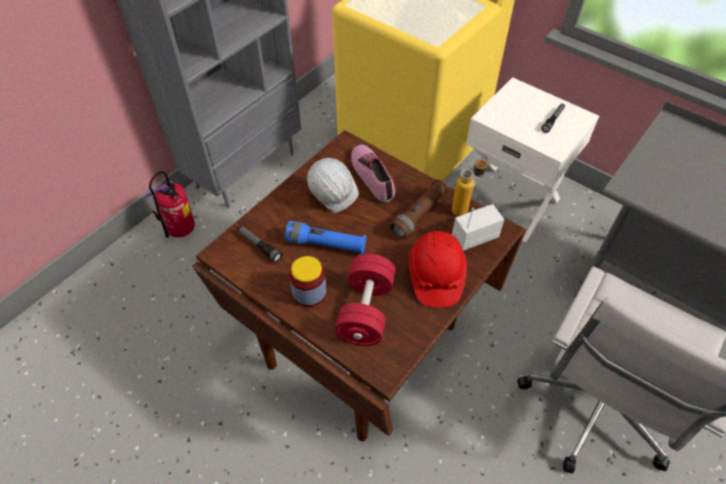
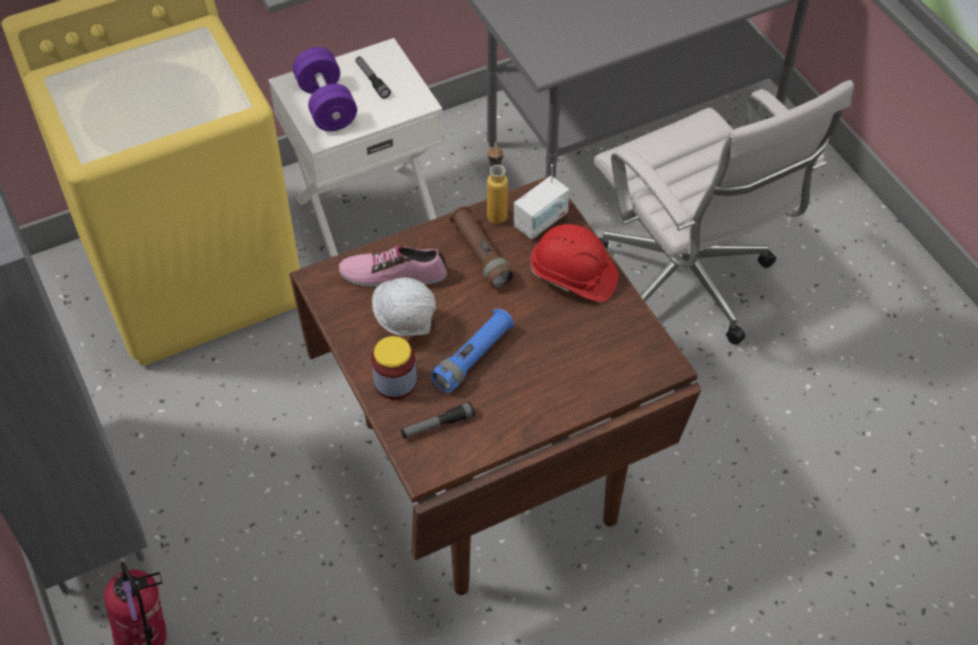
camera: 65 degrees left, 0 degrees up
jar [289,256,327,307] -> jar moved to [371,336,417,399]
red dumbbell [335,254,396,346] -> none
radio [452,204,504,251] -> radio turned 135 degrees counterclockwise [513,164,569,240]
none -> purple dumbbell [293,47,357,131]

